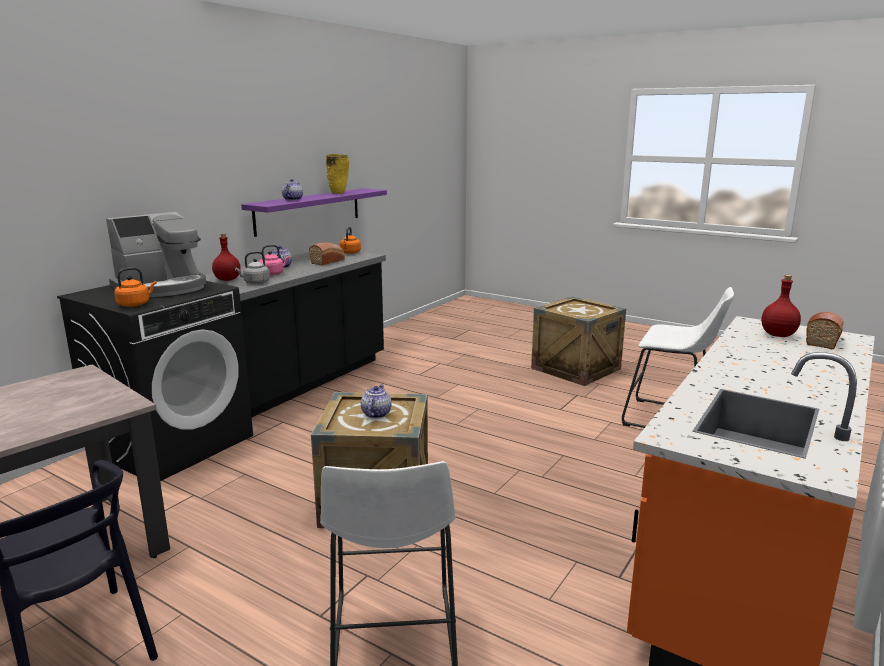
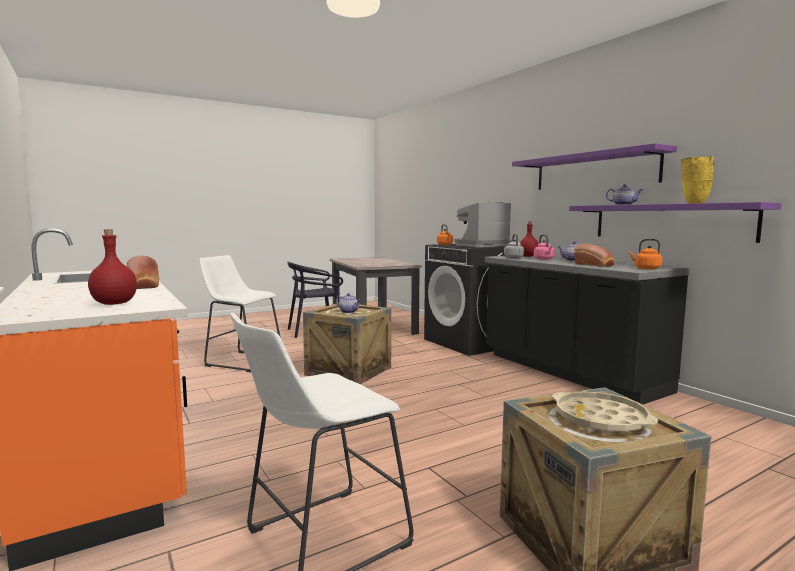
camera: 115 degrees right, 10 degrees down
coffee machine [106,212,206,297] -> coffee machine turned 75 degrees clockwise [454,202,512,247]
bread [806,312,843,349] -> bread moved to [127,256,159,289]
none -> purple shelf [512,143,677,190]
none -> beige tray [552,392,658,434]

